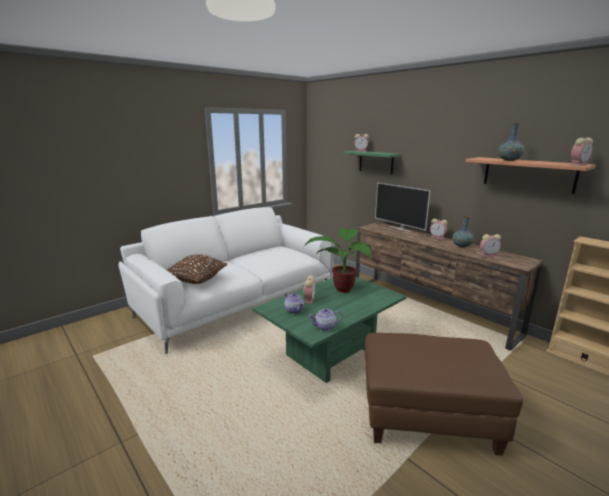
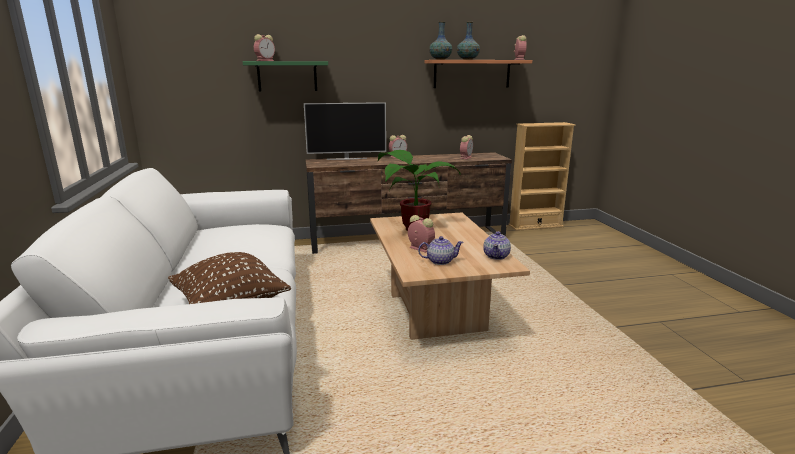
camera: 60 degrees left, 0 degrees up
green coffee table [253,276,406,383] -> beige coffee table [370,212,530,340]
brown ottoman [365,333,523,456] -> none
vase [452,216,474,248] -> vase moved to [429,22,452,60]

